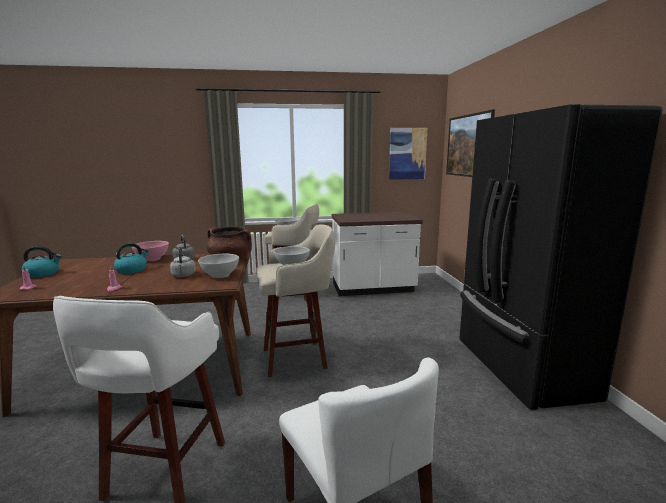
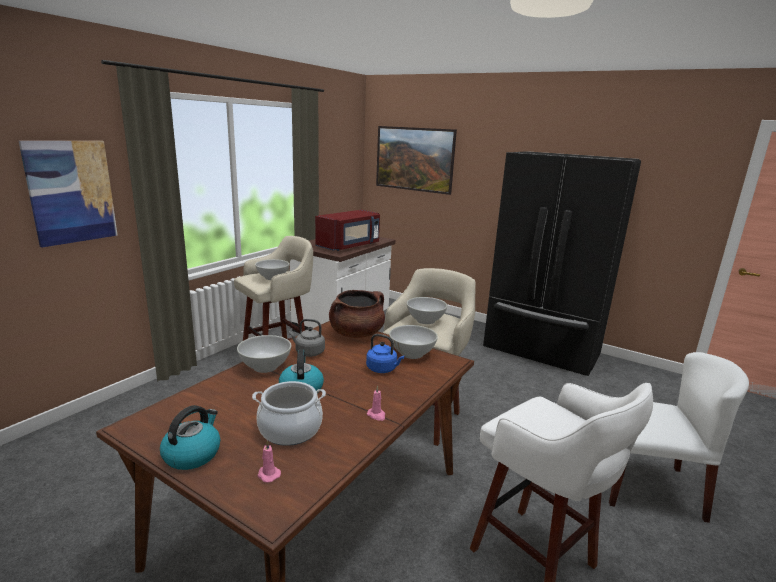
camera: 50 degrees left, 5 degrees up
pink bowl [132,241,169,261] -> white bowl [237,335,291,373]
grey kettle [170,247,196,277] -> blue kettle [366,334,404,373]
picture [389,128,427,180] -> picture moved to [19,141,118,247]
none -> cooking pot [252,381,326,446]
none -> red microwave [315,210,380,251]

